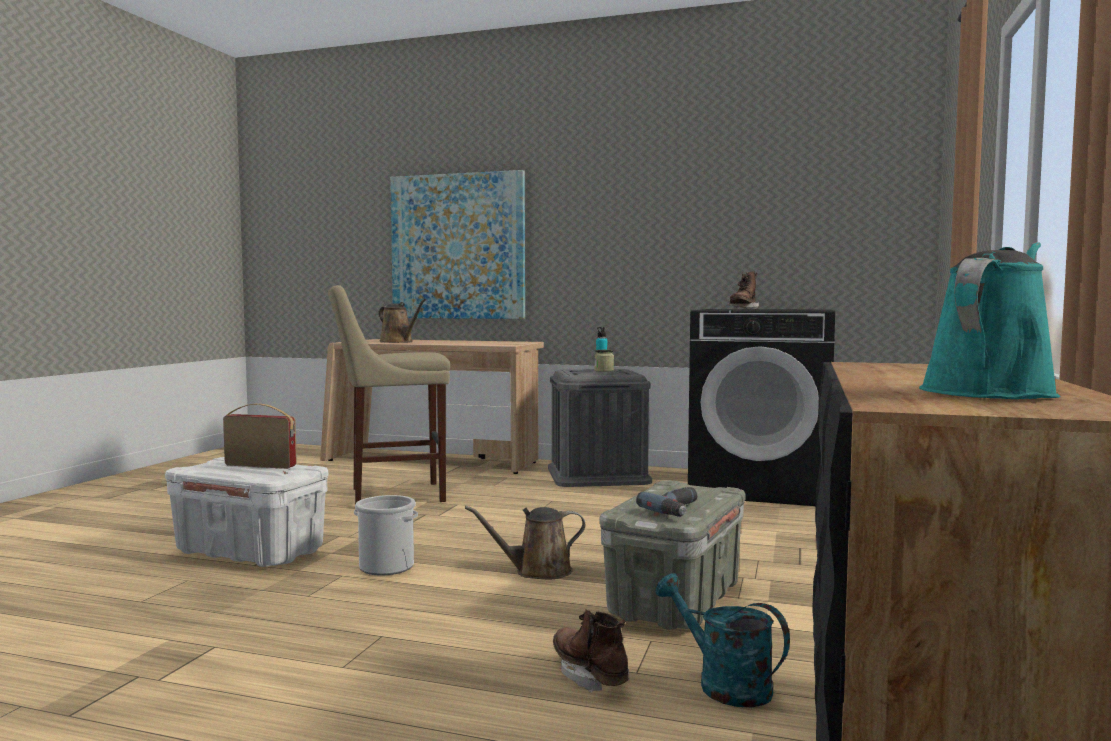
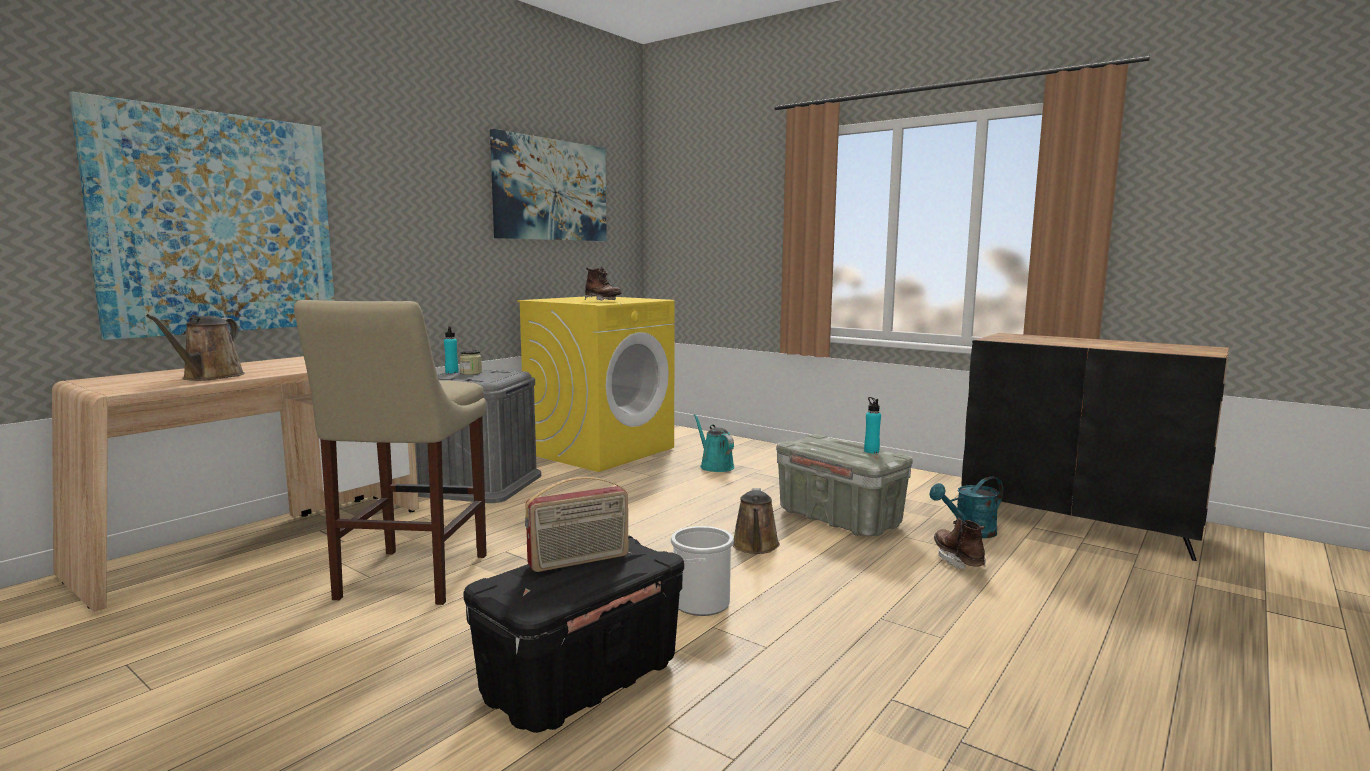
camera: 70 degrees left, 5 degrees up
white storage box [165,457,328,567] -> black storage box [463,535,684,733]
radio [223,404,297,469] -> radio turned 150 degrees counterclockwise [525,477,628,572]
brown watering can [378,299,426,343] -> brown watering can turned 120 degrees clockwise [146,314,245,381]
brown boot [553,609,630,692] -> brown boot turned 90 degrees clockwise [934,517,986,569]
power drill [636,487,697,517] -> turquoise bottle [864,397,881,453]
black washing machine [688,309,835,506] -> yellow washing machine [517,297,675,472]
turquoise watering can [919,242,1060,399] -> turquoise watering can moved to [694,414,735,472]
none -> picture [490,129,607,241]

